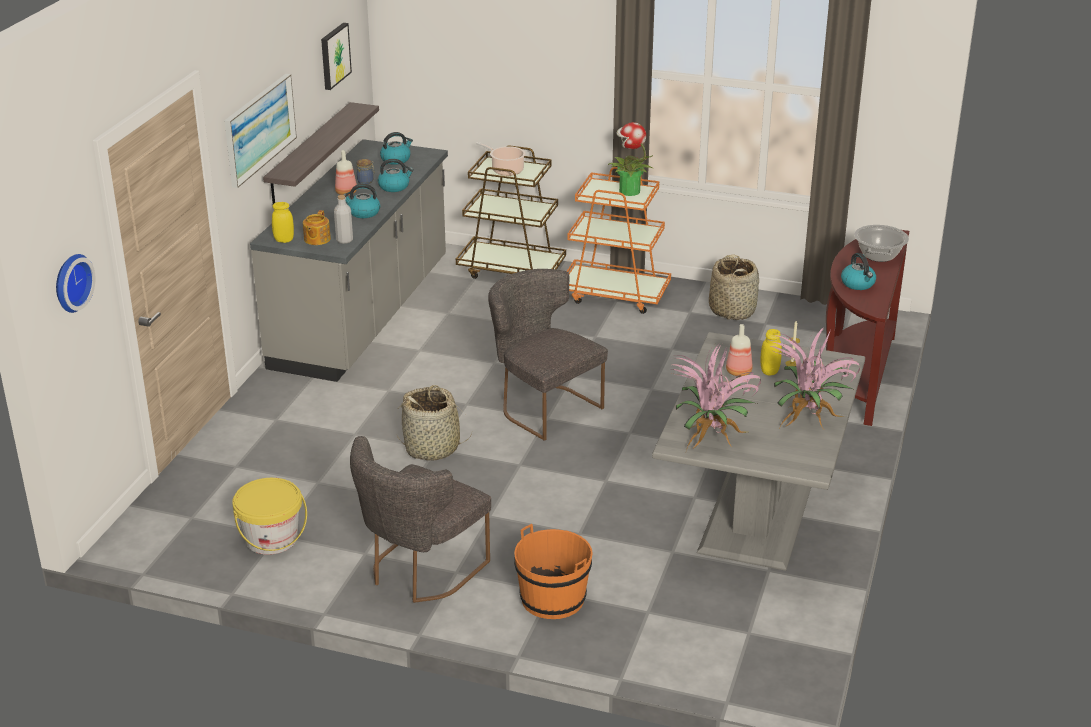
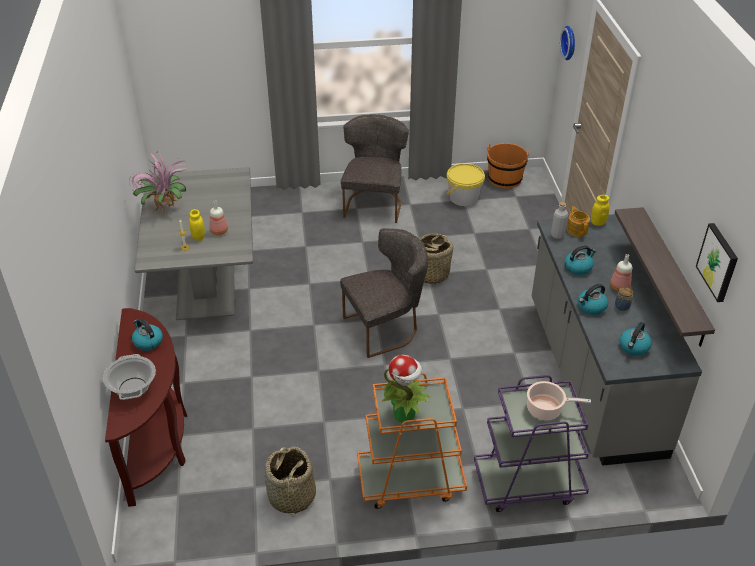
camera: 155 degrees right, 10 degrees up
picture [224,74,297,188] -> none
brown cart [456,145,566,279] -> purple cart [474,375,589,512]
grey chair [488,269,608,441] -> grey chair turned 45 degrees counterclockwise [340,228,428,358]
orange bucket [514,524,593,619] -> orange bucket moved to [487,143,529,189]
potted plant [671,344,761,451] -> none

